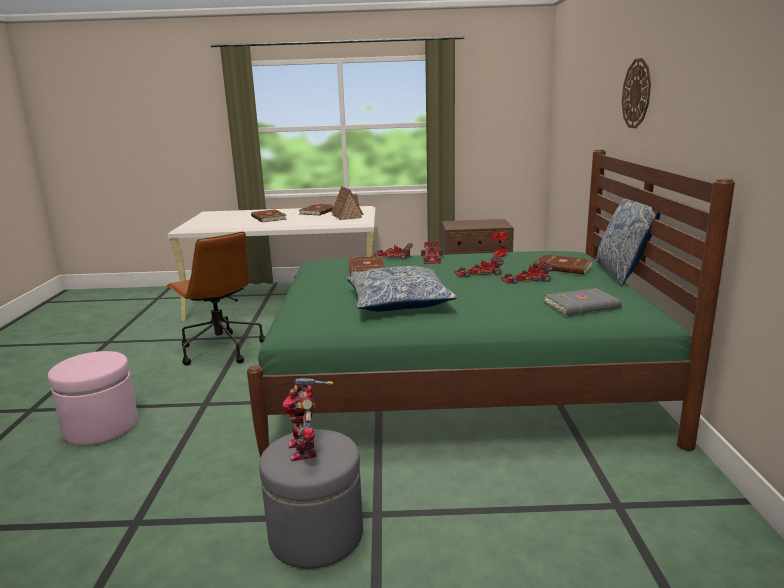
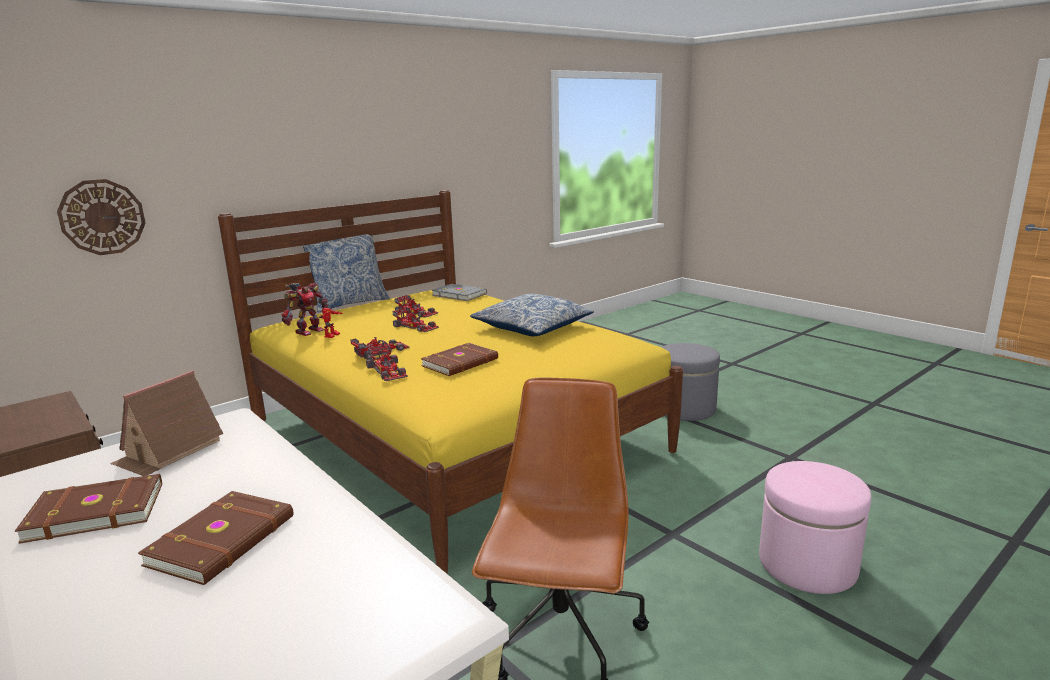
camera: 130 degrees left, 0 degrees up
green bed [247,149,735,458] -> yellow bed [218,190,683,574]
toy robot [282,378,334,461] -> toy robot moved to [281,283,328,336]
brown book [533,254,593,274] -> none
wall clock [622,58,651,128] -> wall clock moved to [57,179,146,255]

